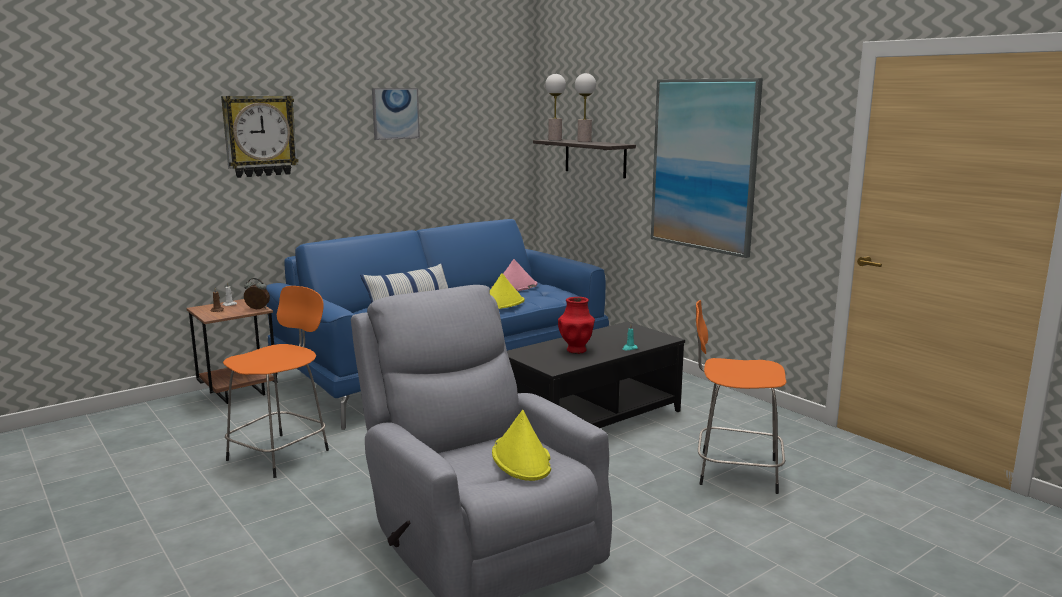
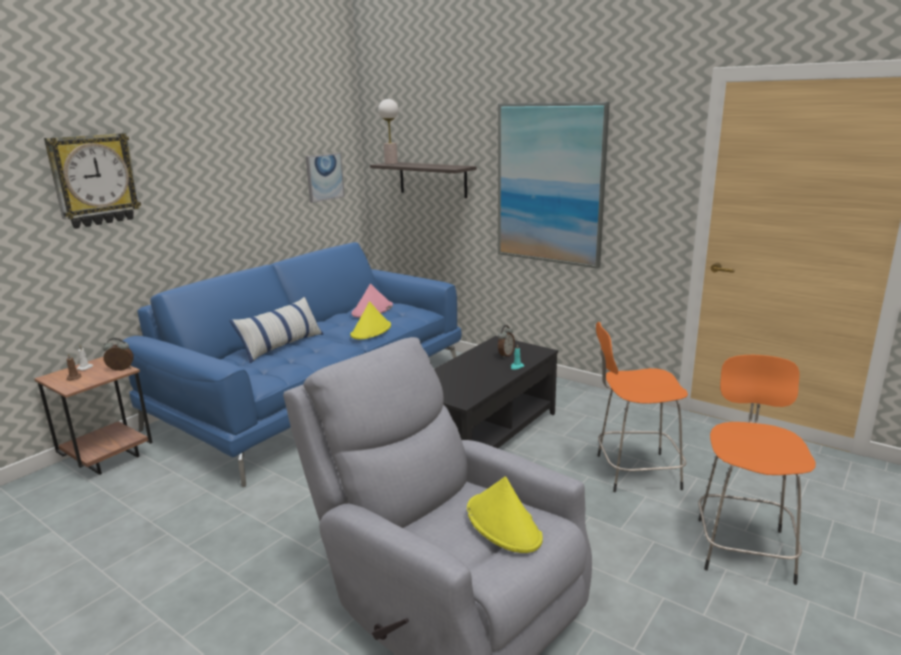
camera: 15 degrees left, 5 degrees up
orange stool [223,286,329,478] -> orange stool moved to [698,355,816,585]
picture [372,88,420,140] -> picture moved to [306,153,345,203]
red vase [558,297,595,354] -> none
table lamp [575,73,596,142] -> none
none -> alarm clock [498,325,515,358]

